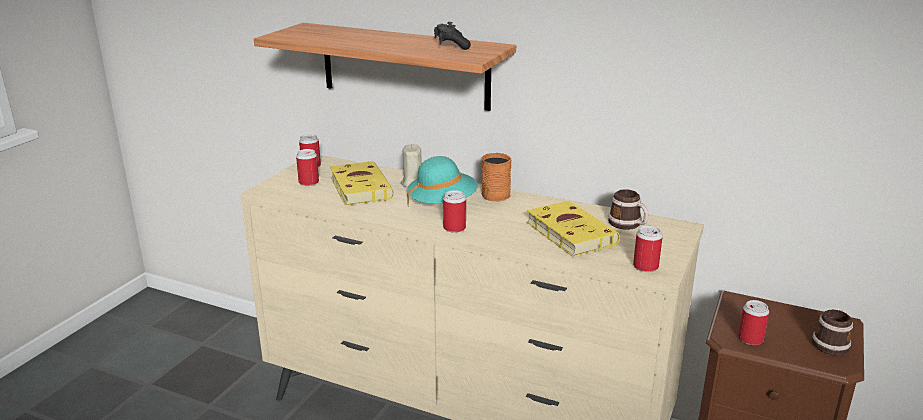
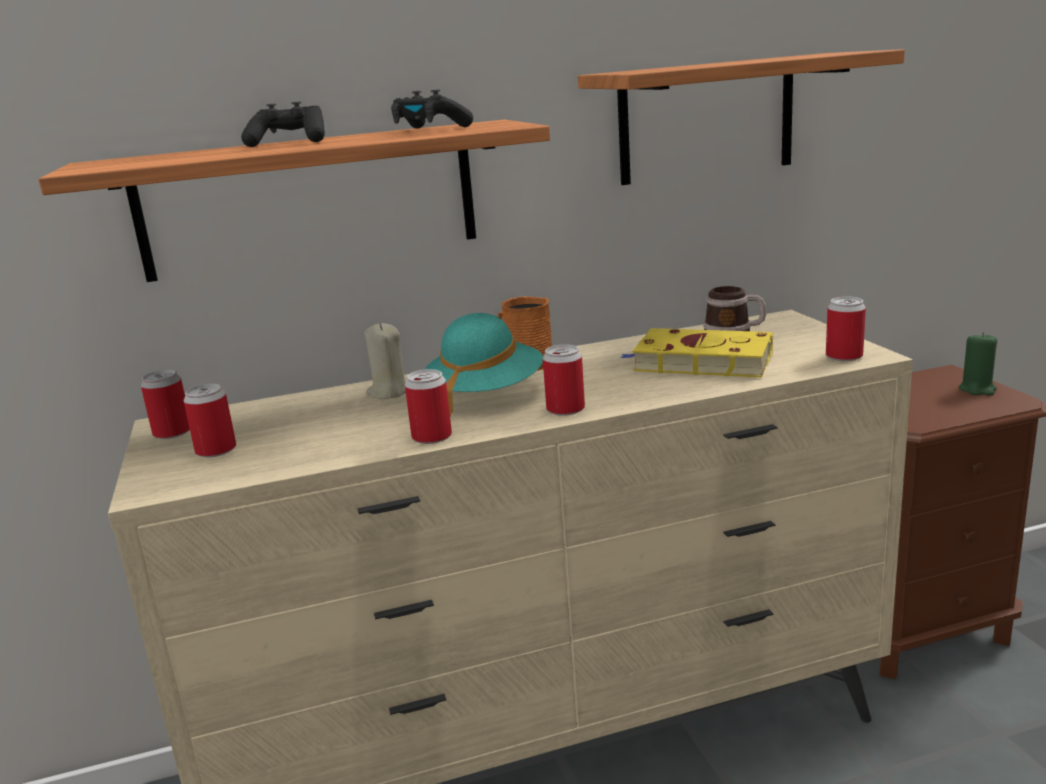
camera: 40 degrees left, 5 degrees down
yellow book [330,161,394,206] -> none
can [738,300,769,345] -> can moved to [405,369,452,444]
mug [812,310,853,355] -> green candle [959,332,997,395]
none -> black game controller [241,102,325,147]
none -> shelf [578,49,905,185]

